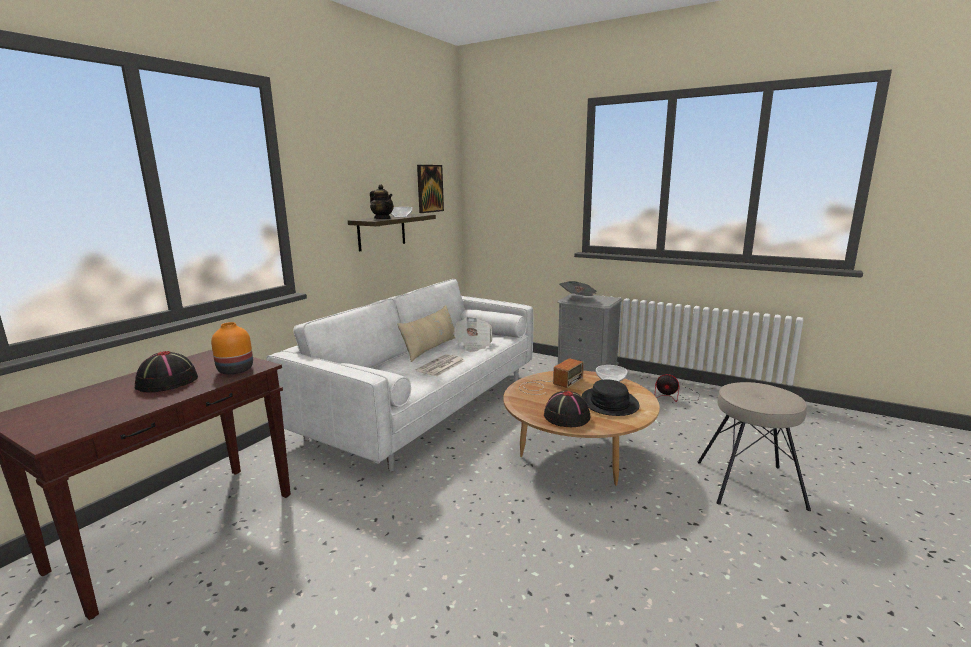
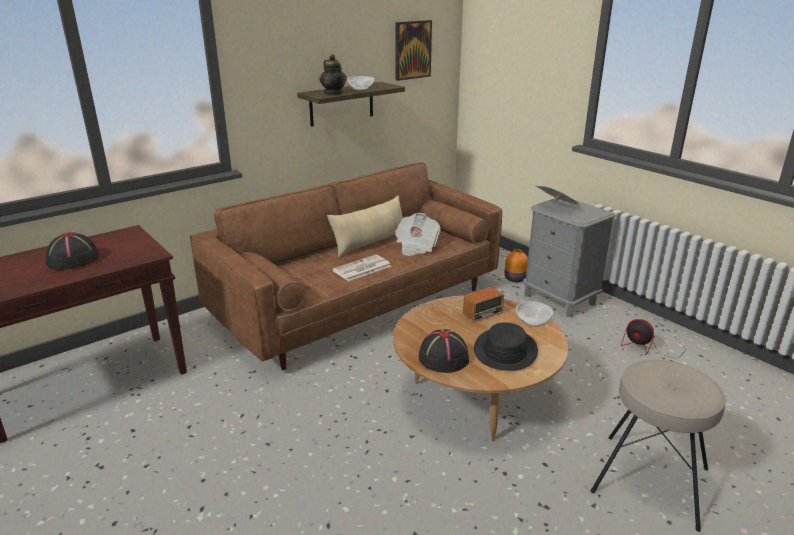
camera: 20 degrees right, 10 degrees up
orange vase [211,322,253,375] -> orange vase moved to [505,249,528,282]
white sofa [266,279,534,472] -> brown sofa [190,162,502,370]

